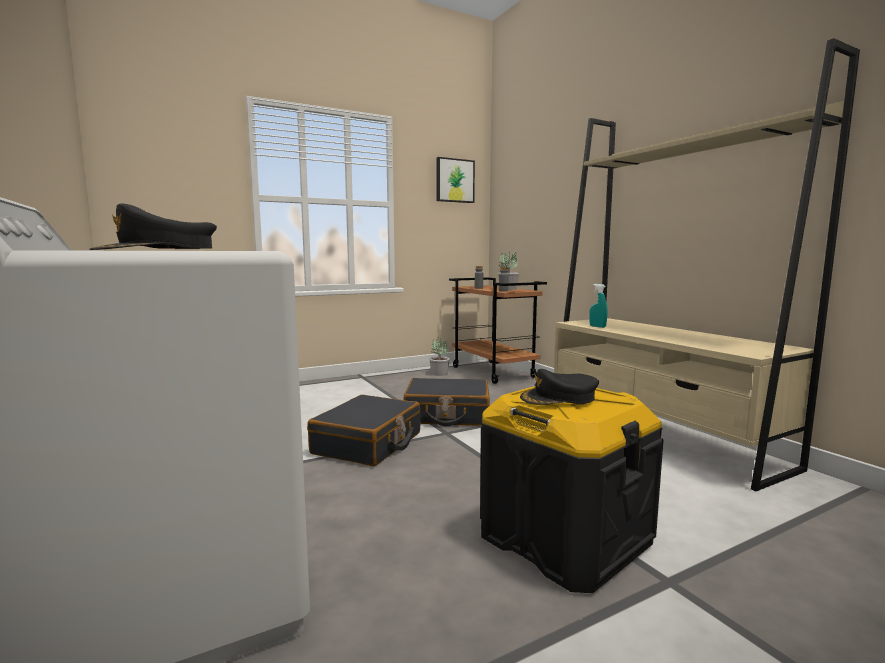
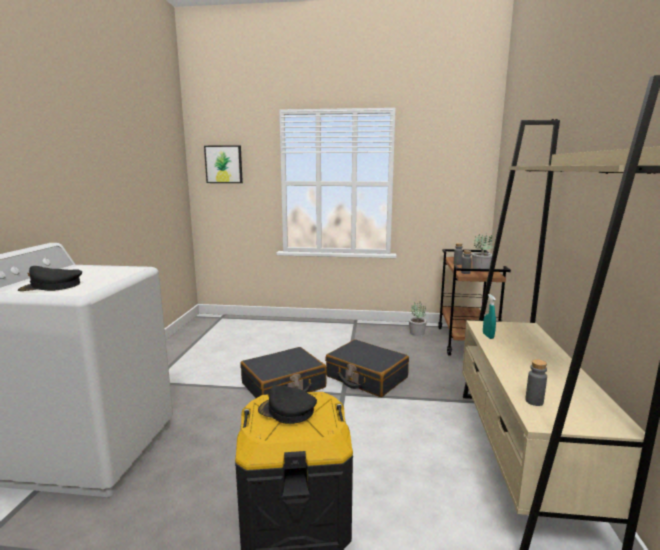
camera: 35 degrees right, 5 degrees up
picture [436,157,475,203] -> picture moved to [204,145,243,183]
none -> grey bottle [525,359,547,406]

